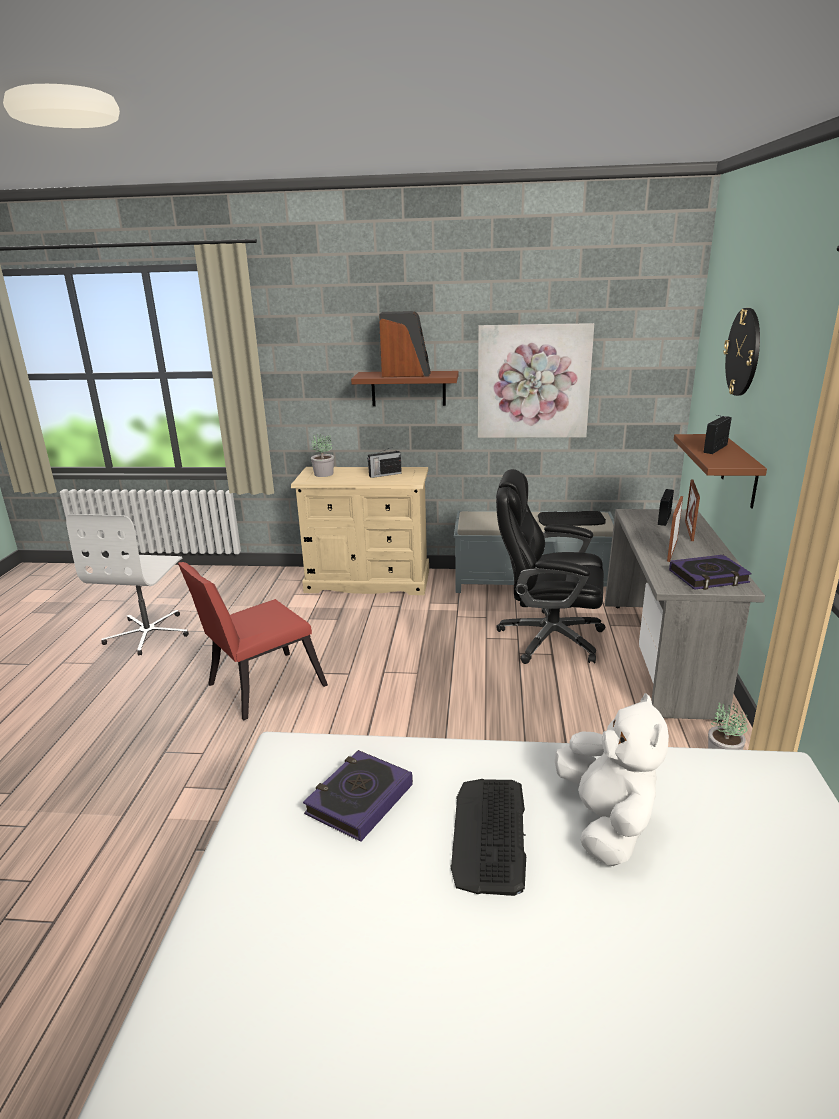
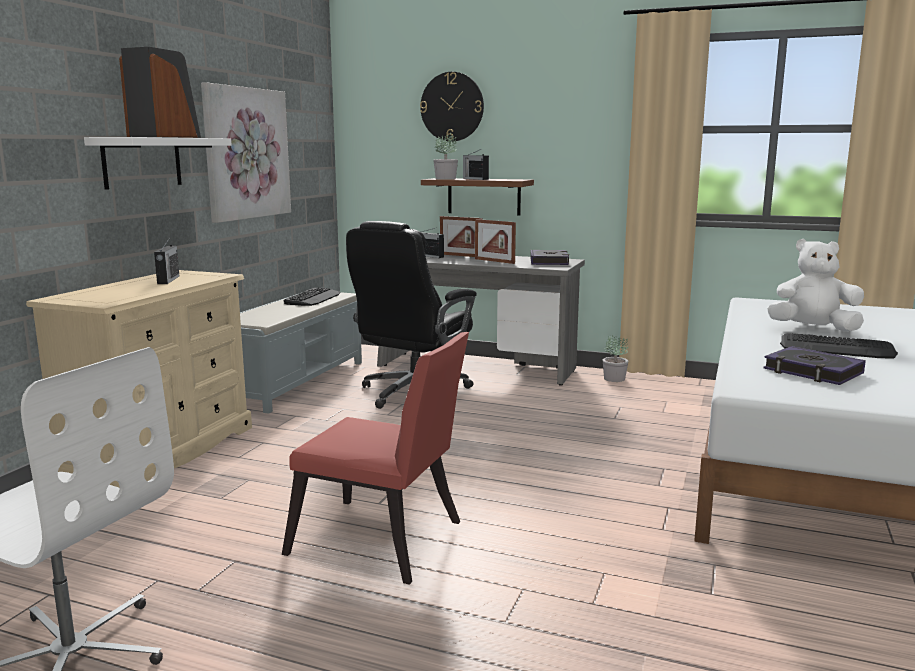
camera: 75 degrees left, 10 degrees down
red chair [178,562,328,721] -> red chair turned 45 degrees counterclockwise [282,332,469,585]
potted plant [311,434,334,477] -> potted plant moved to [433,133,458,179]
brown shelf [351,371,458,406] -> white shelf [84,137,232,190]

